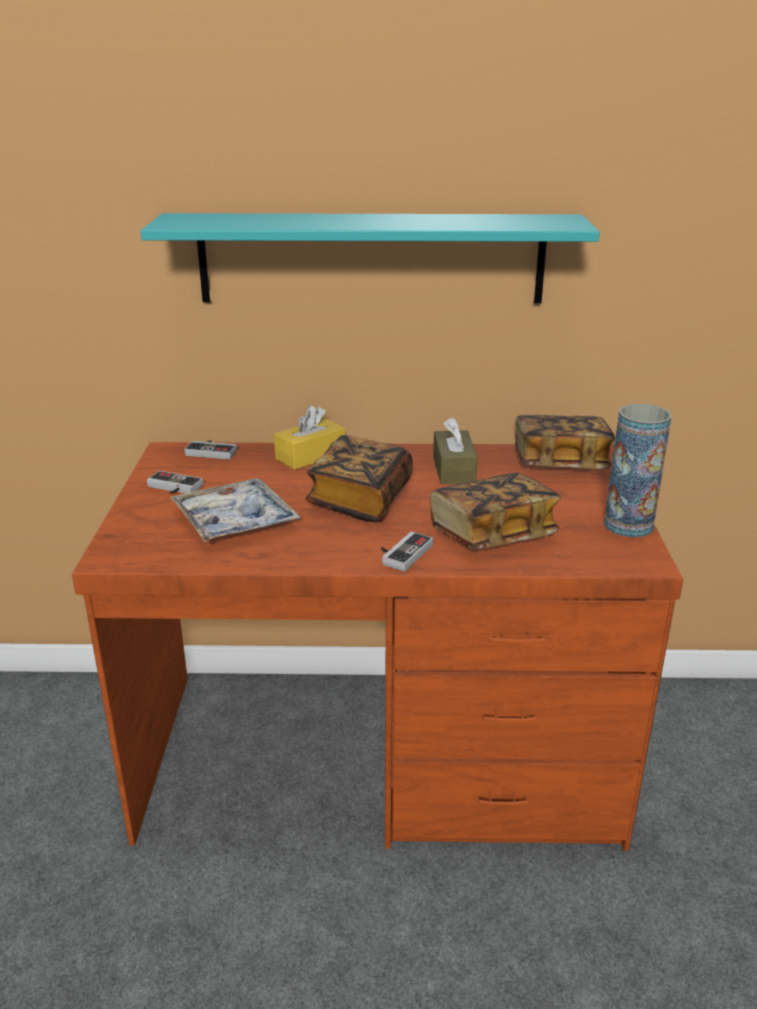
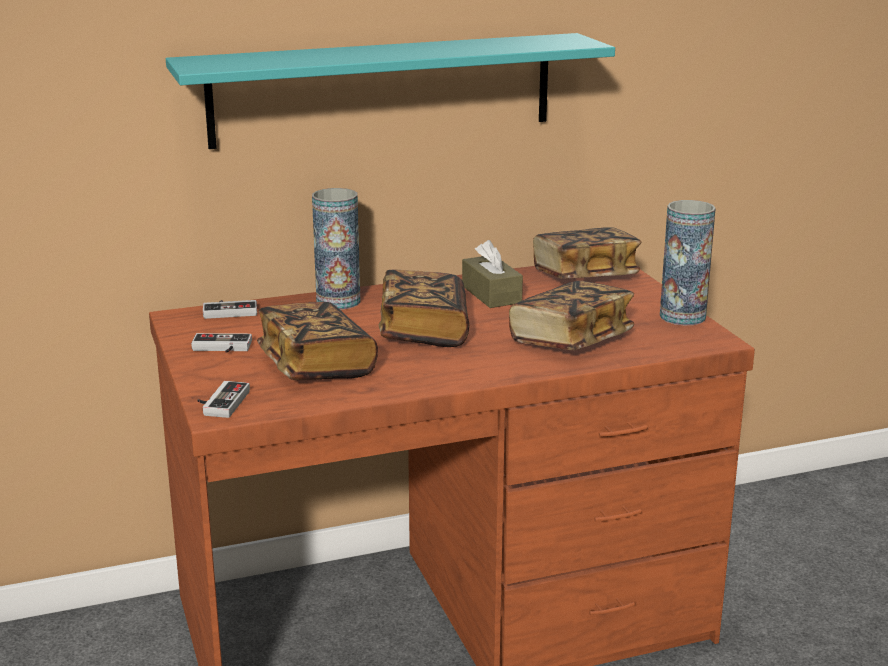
camera: 20 degrees left, 5 degrees down
tray [171,478,300,542] -> book [257,302,378,380]
yellow tissue box [274,406,345,470] -> vase [312,188,360,310]
game controller [381,531,433,571] -> game controller moved to [197,381,250,418]

